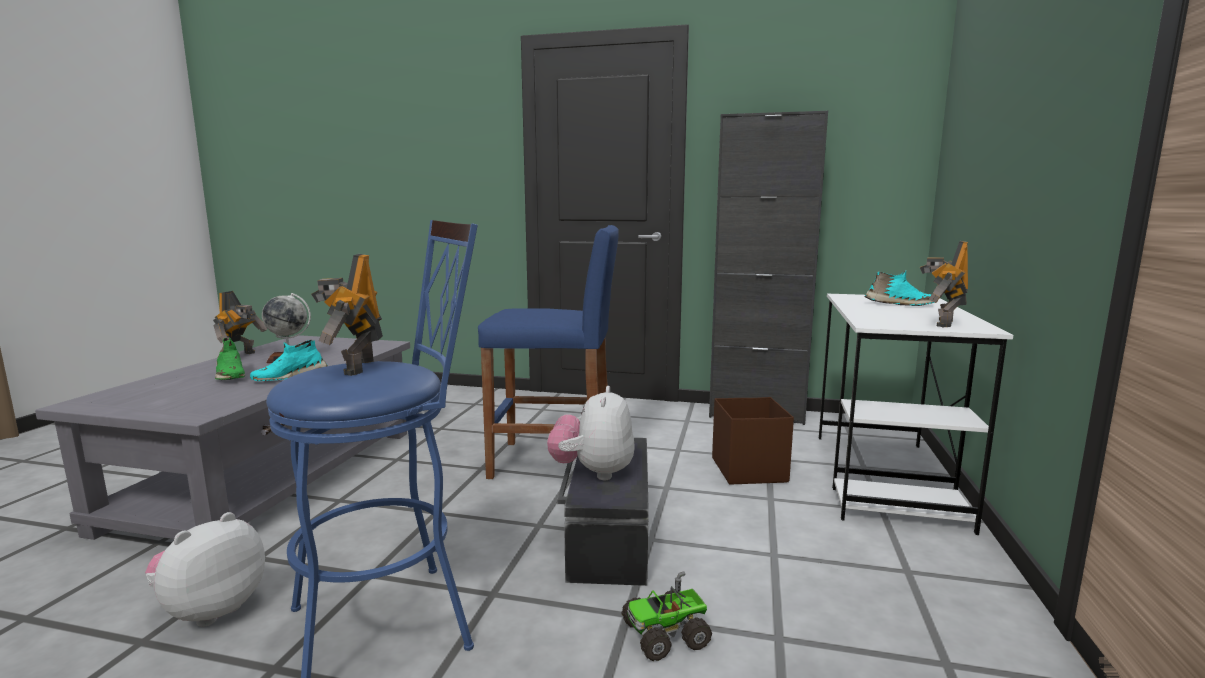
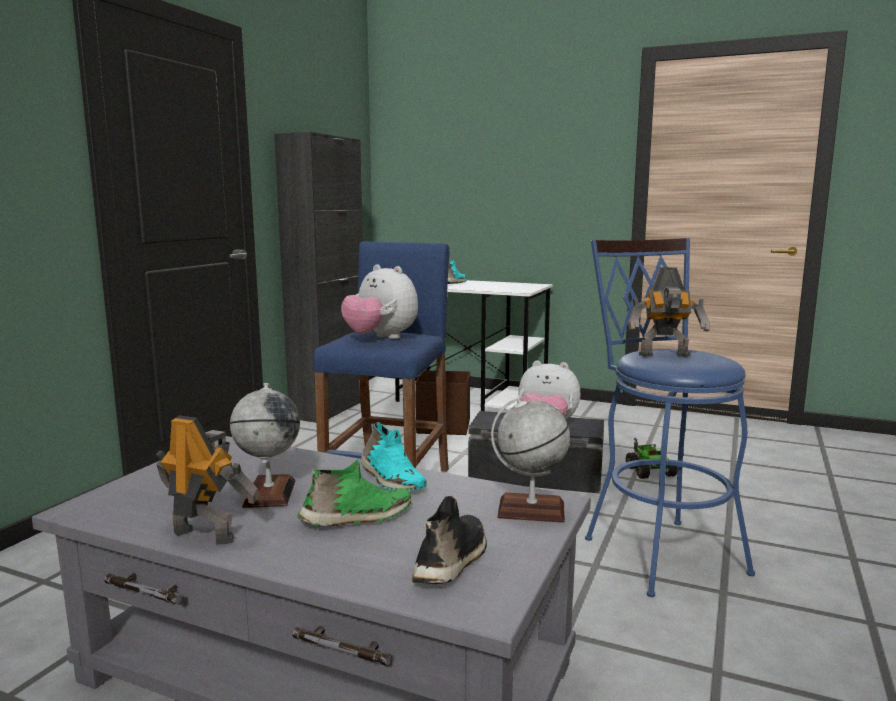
camera: 80 degrees left, 0 degrees up
plush toy [145,512,265,627] -> plush toy moved to [341,264,418,339]
toy robot [920,241,968,328] -> none
none -> black shoe [412,496,487,584]
none -> globe [491,397,570,523]

